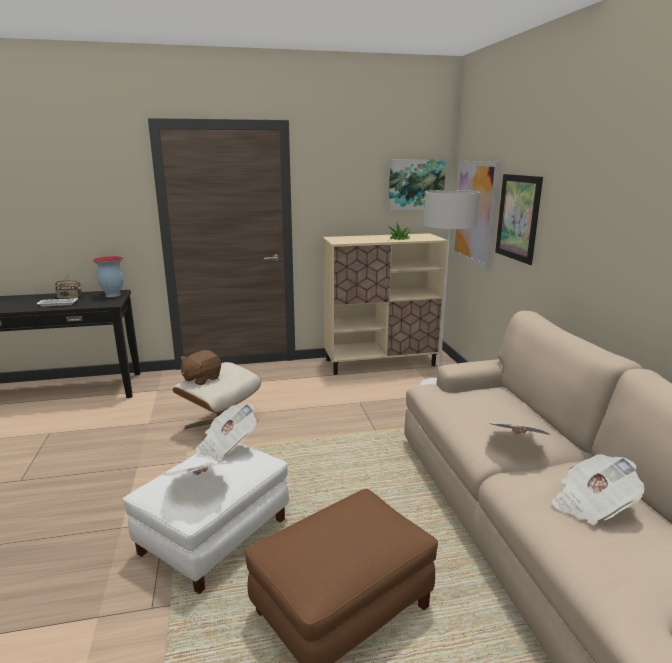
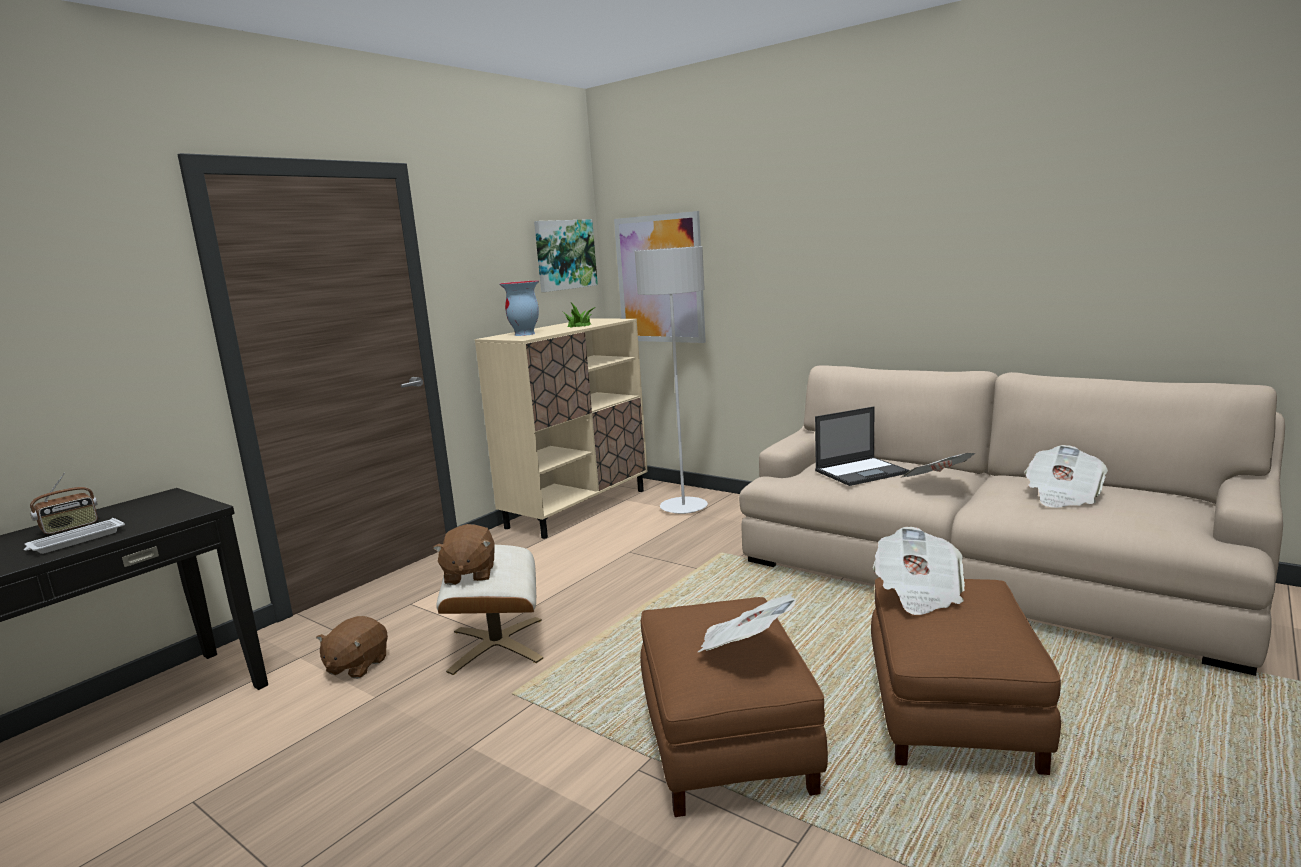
camera: 40 degrees left, 5 degrees down
vase [92,256,123,297] -> vase moved to [499,281,539,336]
white ottoman [123,443,289,594] -> brown ottoman [640,597,828,817]
newspaper [195,404,257,459] -> newspaper moved to [873,527,965,615]
picture [495,174,543,265] -> none
none -> brown plush toy [316,616,388,679]
none -> laptop [815,407,909,486]

